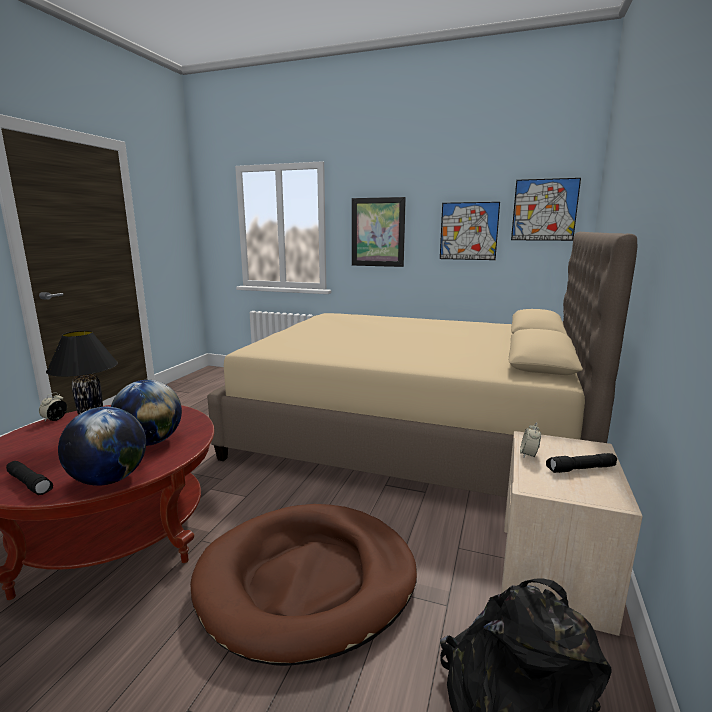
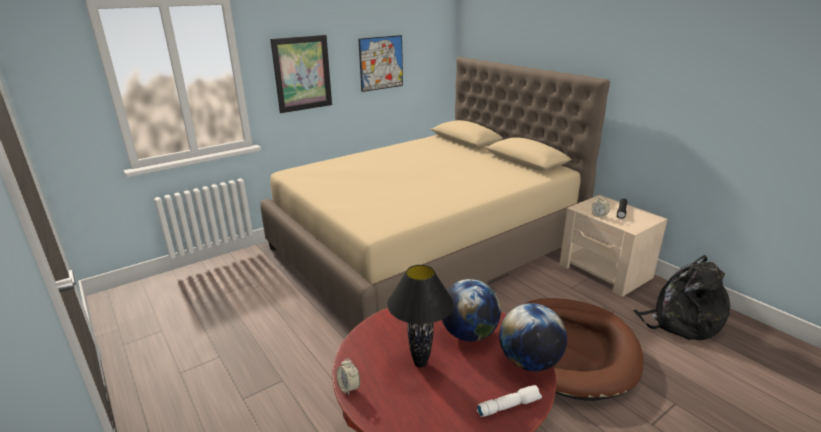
camera: 55 degrees left, 10 degrees up
black flashlight [6,461,53,495] -> white flashlight [477,385,542,417]
picture [511,178,581,241] -> none

